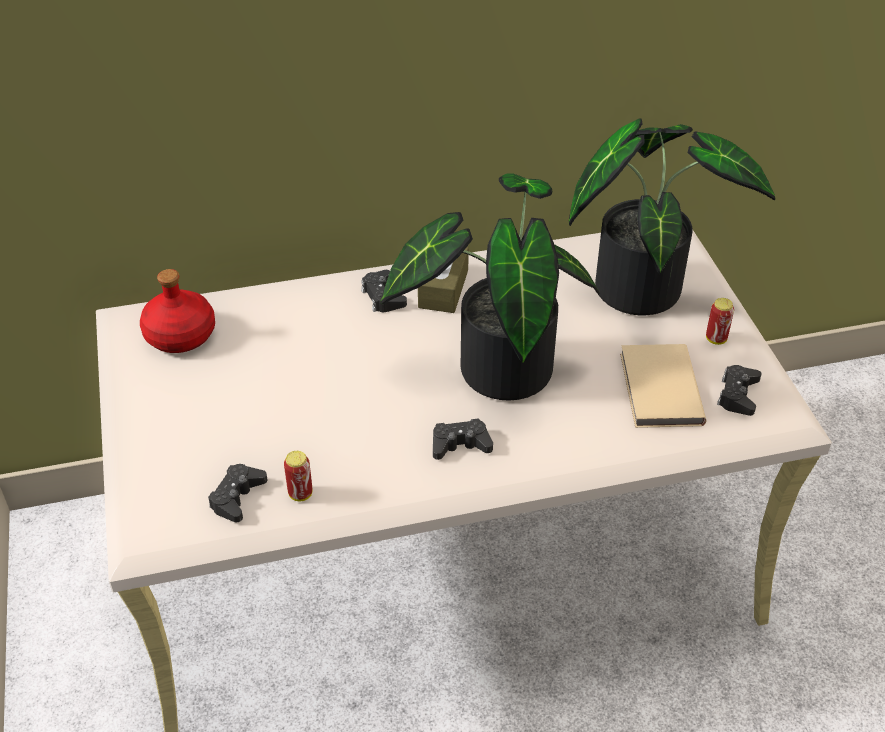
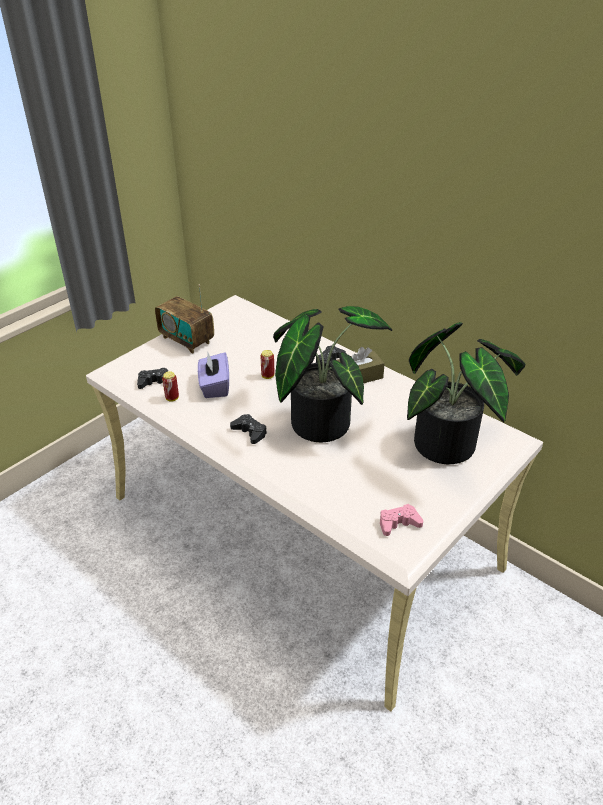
camera: 55 degrees right, 5 degrees down
red bottle [140,269,215,353] -> none
beige book [620,344,706,428] -> none
can [706,298,734,345] -> can moved to [260,350,274,379]
black game controller [717,365,762,416] -> pink game controller [380,504,423,536]
none -> radio [155,284,214,354]
none -> purple tissue box [198,351,229,398]

